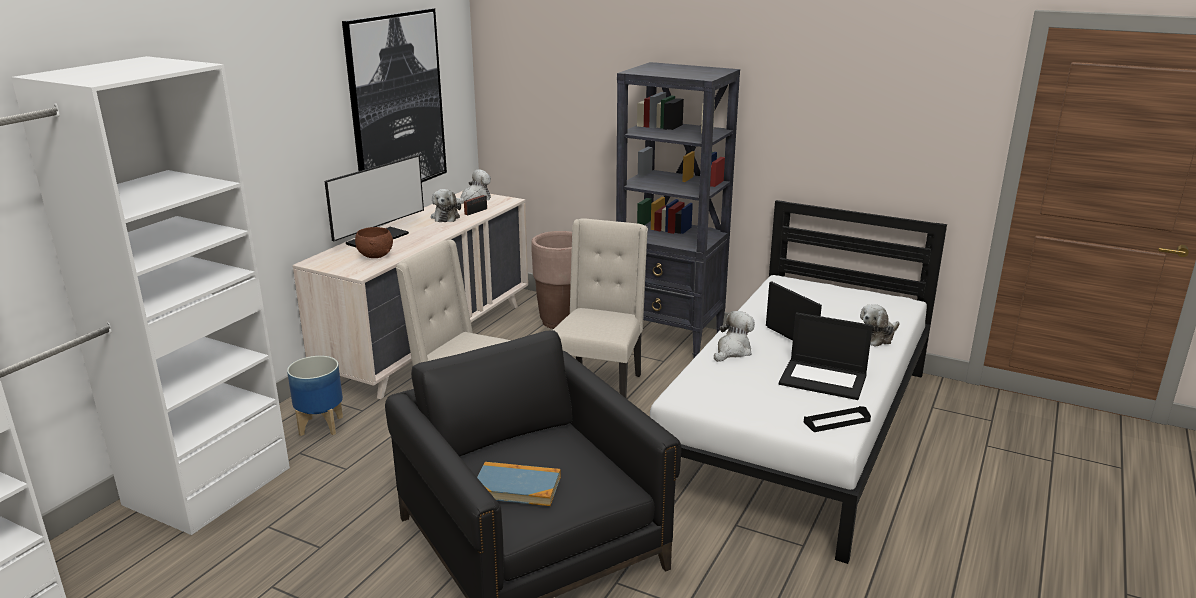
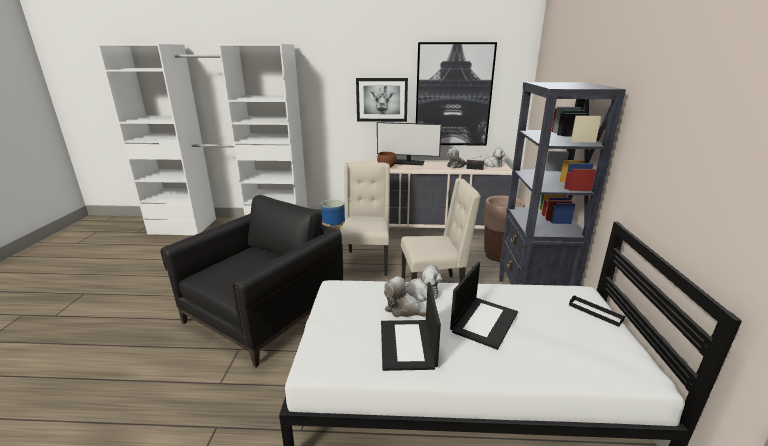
camera: 65 degrees right, 0 degrees up
book [477,462,561,506] -> none
black tray [804,406,871,432] -> black tray moved to [569,296,625,327]
plush toy [860,304,900,347] -> plush toy moved to [384,276,426,317]
none -> picture [356,78,408,122]

